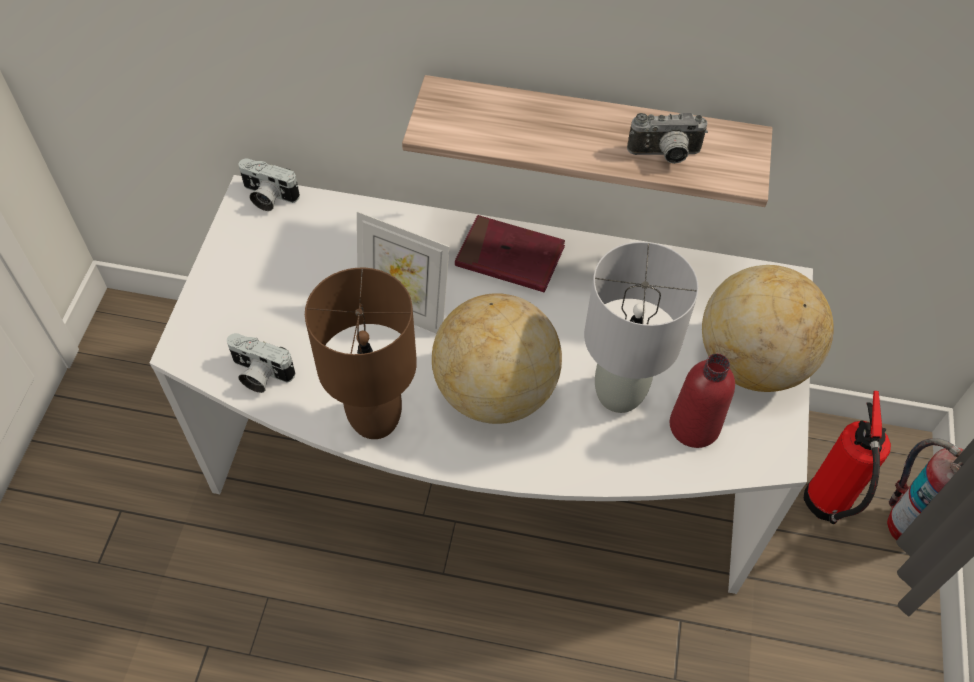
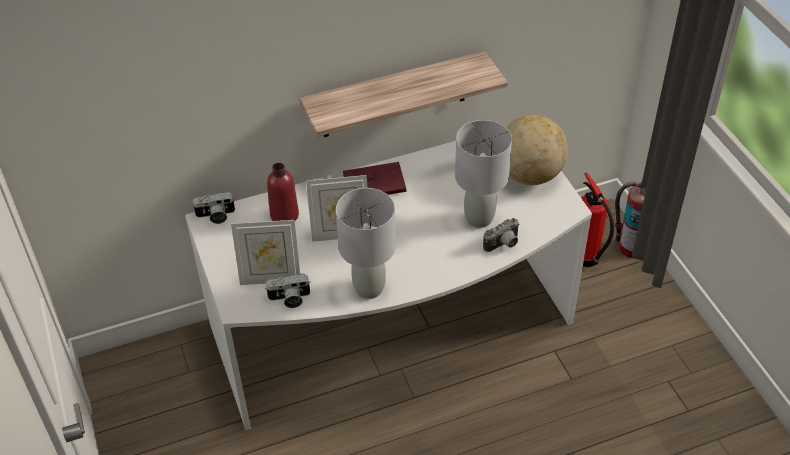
camera: 30 degrees left, 10 degrees down
brown table lamp [305,268,417,439] -> grey table lamp [336,188,396,299]
globe [432,293,562,424] -> none
camera [627,113,708,164] -> camera moved to [483,218,520,252]
red bottle [670,354,735,448] -> red bottle moved to [267,163,299,221]
none -> picture frame [231,220,300,285]

